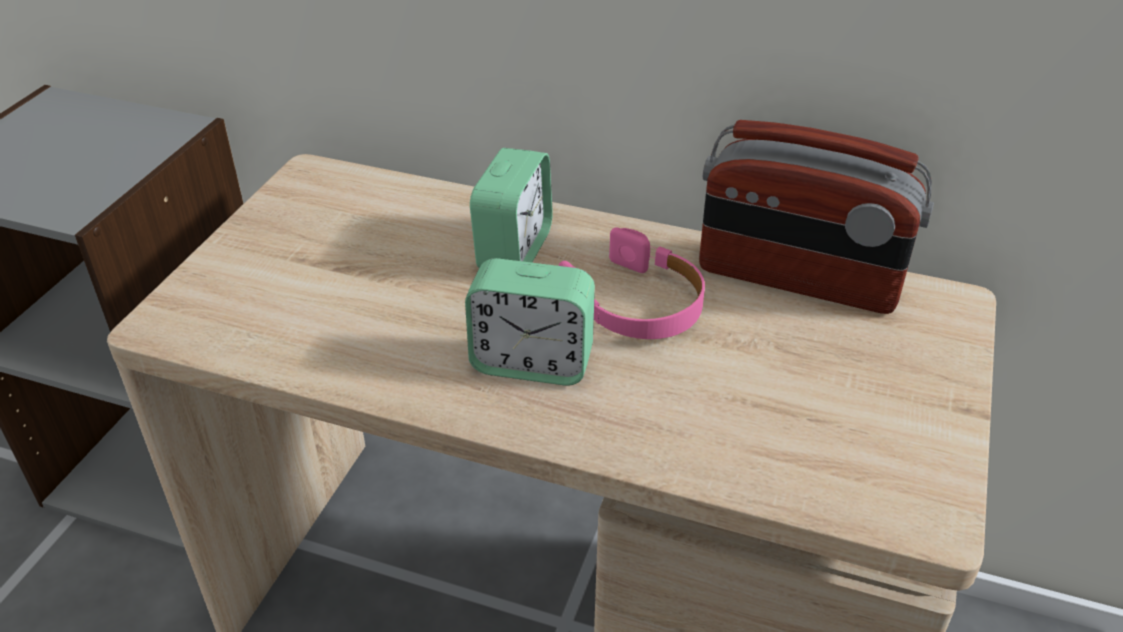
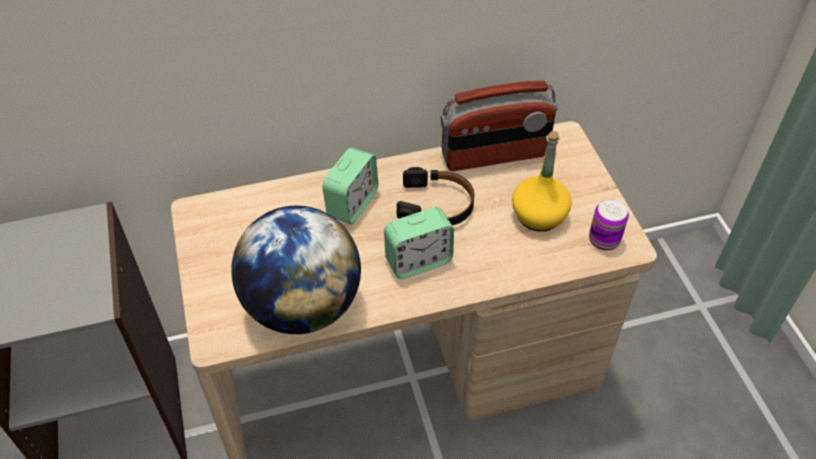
camera: 35 degrees left, 10 degrees up
alarm clock [470,148,553,268] -> alarm clock turned 45 degrees clockwise [322,147,378,224]
pink headphones [559,227,705,339] -> black headphones [397,167,474,225]
none -> globe [231,206,361,334]
none -> yellow bottle [512,131,572,231]
none -> can [589,199,629,251]

